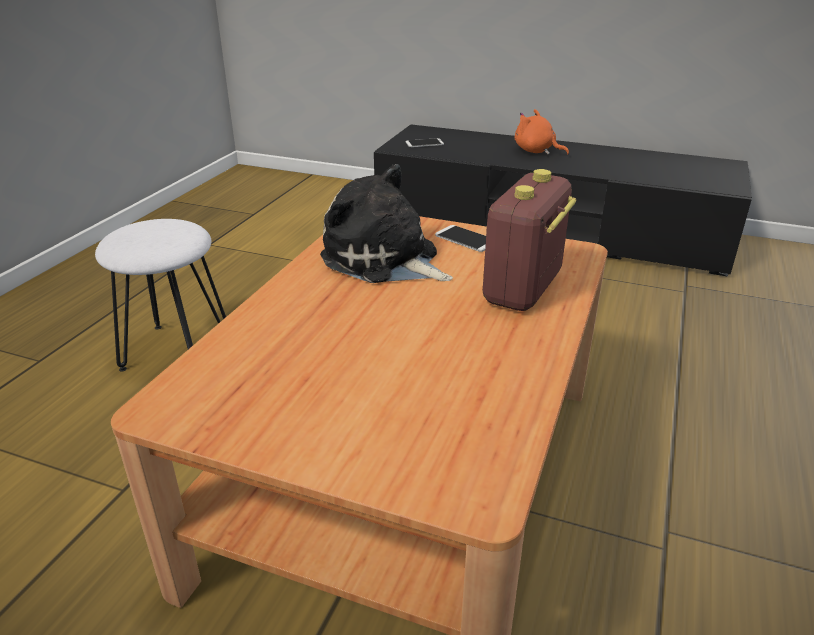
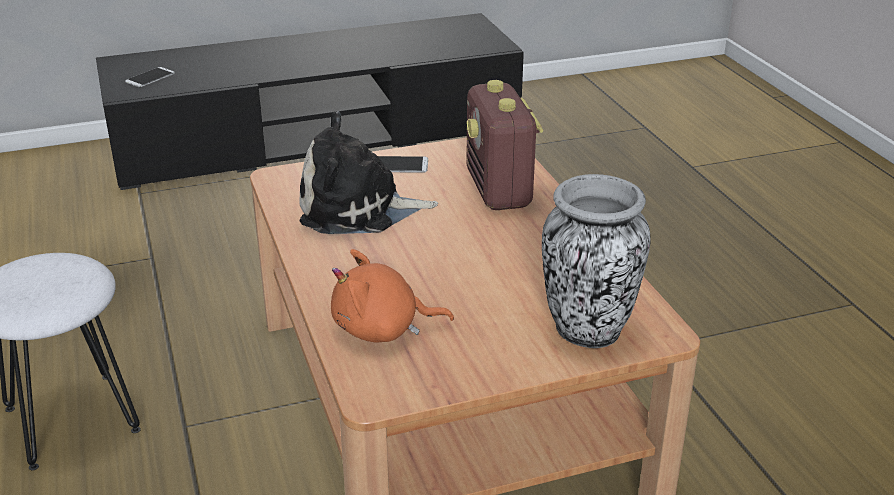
camera: 40 degrees left, 0 degrees up
orange plush toy [515,109,569,155] -> orange plush toy moved to [331,249,454,343]
none -> vase [542,174,651,348]

